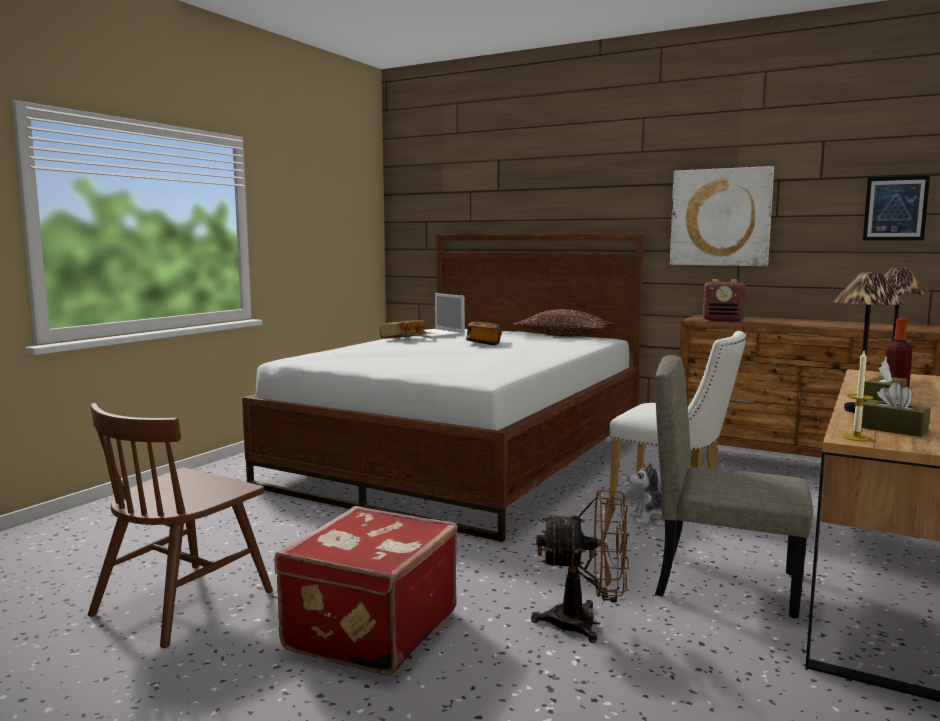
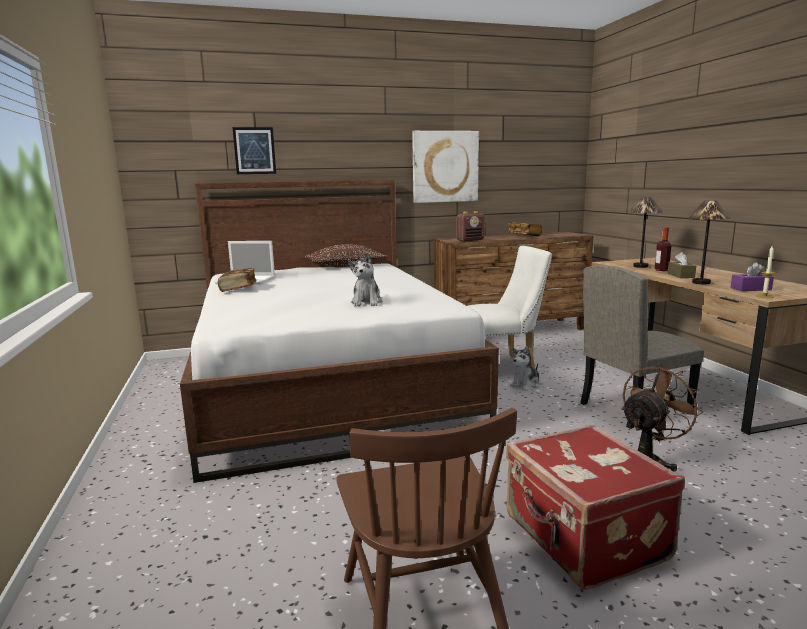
camera: 45 degrees left, 5 degrees up
book [466,322,502,345] -> book moved to [507,222,542,236]
brown tissue box [861,382,931,437] -> purple tissue box [730,262,774,291]
picture [863,175,930,240] -> picture moved to [232,127,276,174]
none -> plush toy [348,253,383,307]

